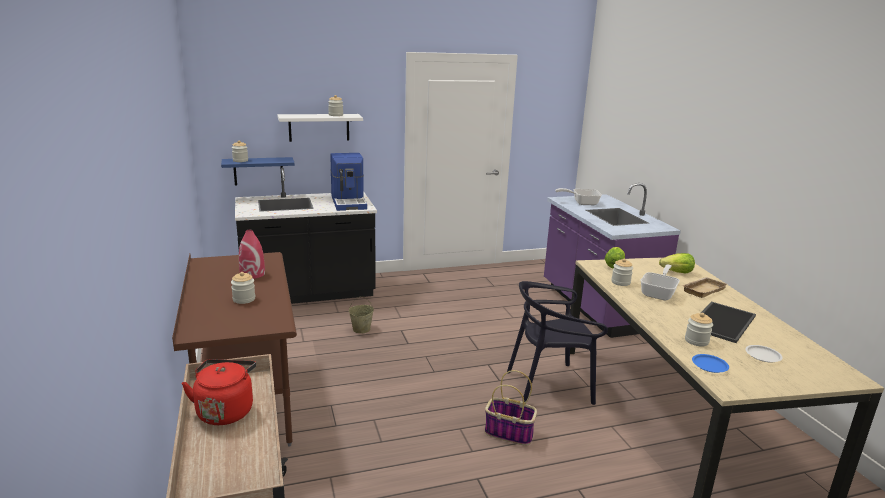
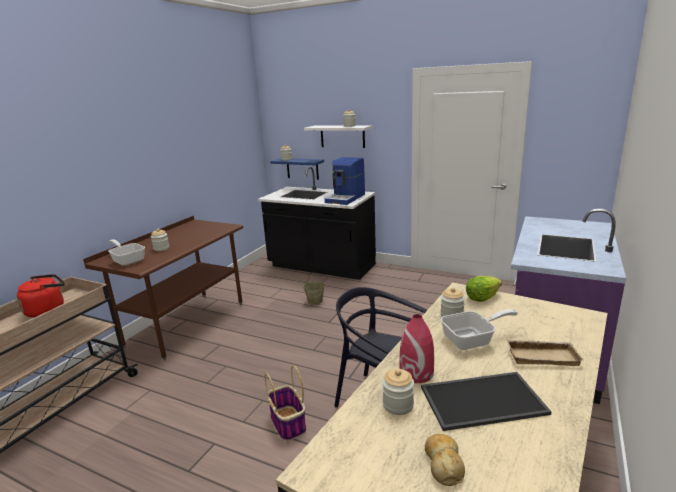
camera: 45 degrees right, 0 degrees up
red vase [239,230,265,279] -> red vase moved to [399,314,434,383]
frying pan [555,188,602,205] -> frying pan moved to [108,239,145,266]
lettuce [659,253,695,273] -> none
blue plate [692,354,729,373] -> none
white plate [745,345,783,362] -> bread [425,434,465,486]

